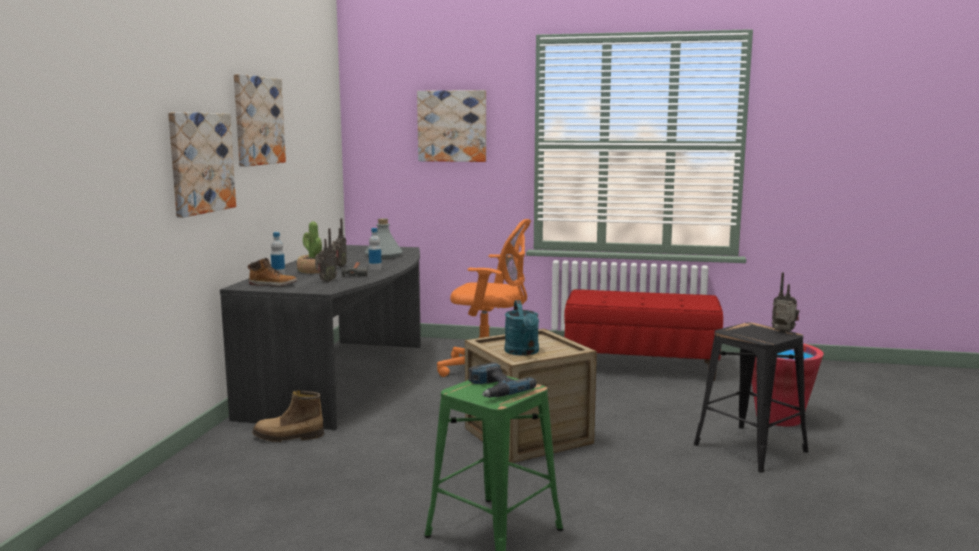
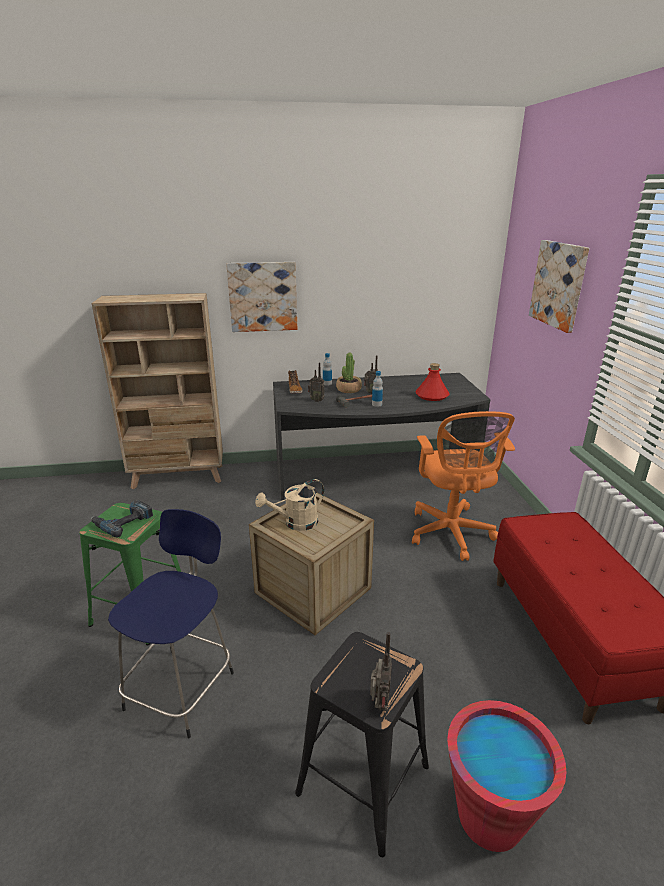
camera: 70 degrees right, 15 degrees up
picture [234,74,286,167] -> none
boot [252,390,324,442] -> none
grey bottle [365,218,403,259] -> red bottle [415,363,450,401]
turquoise watering can [505,300,539,356] -> beige watering can [255,479,324,531]
none -> beige bookcase [92,293,223,489]
none -> blue stool [108,509,234,739]

